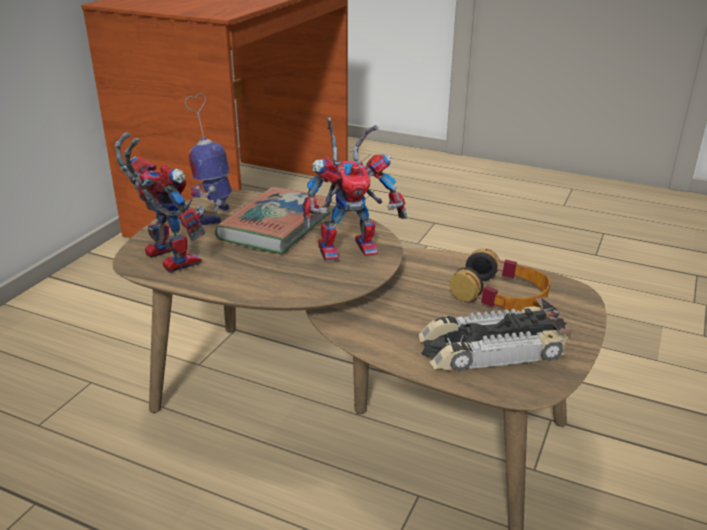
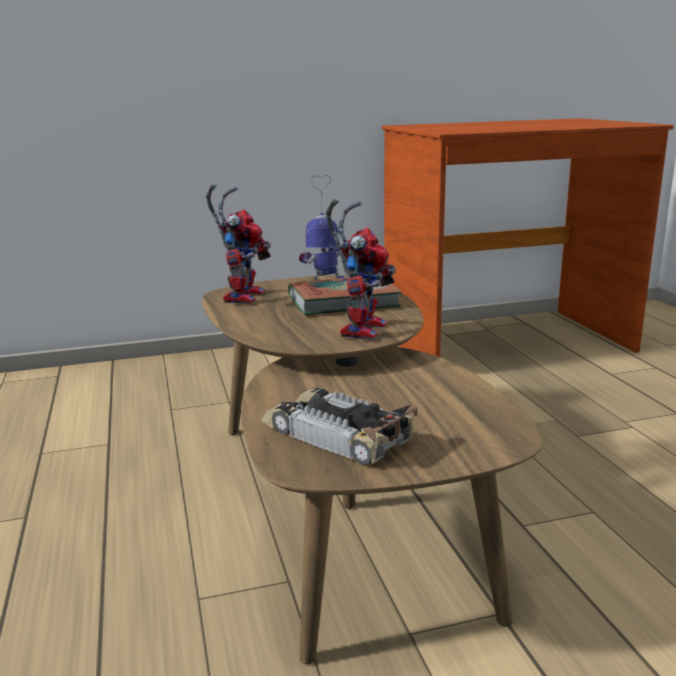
camera: 50 degrees right, 10 degrees down
toy robot [302,117,407,262] -> toy robot turned 105 degrees counterclockwise [326,199,396,340]
headphones [449,249,551,312] -> none

